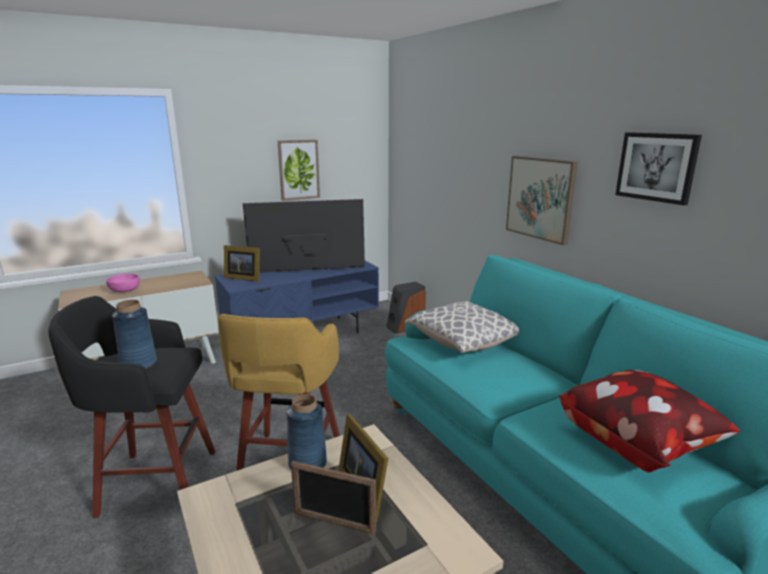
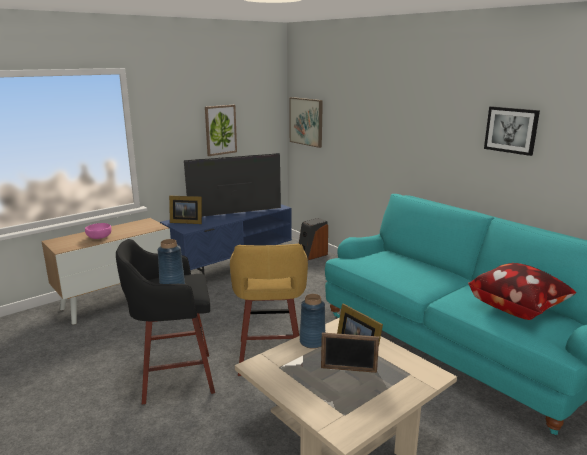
camera: 10 degrees left, 0 degrees up
pillow [405,301,519,353] -> none
picture [506,156,578,245] -> picture moved to [290,97,323,148]

